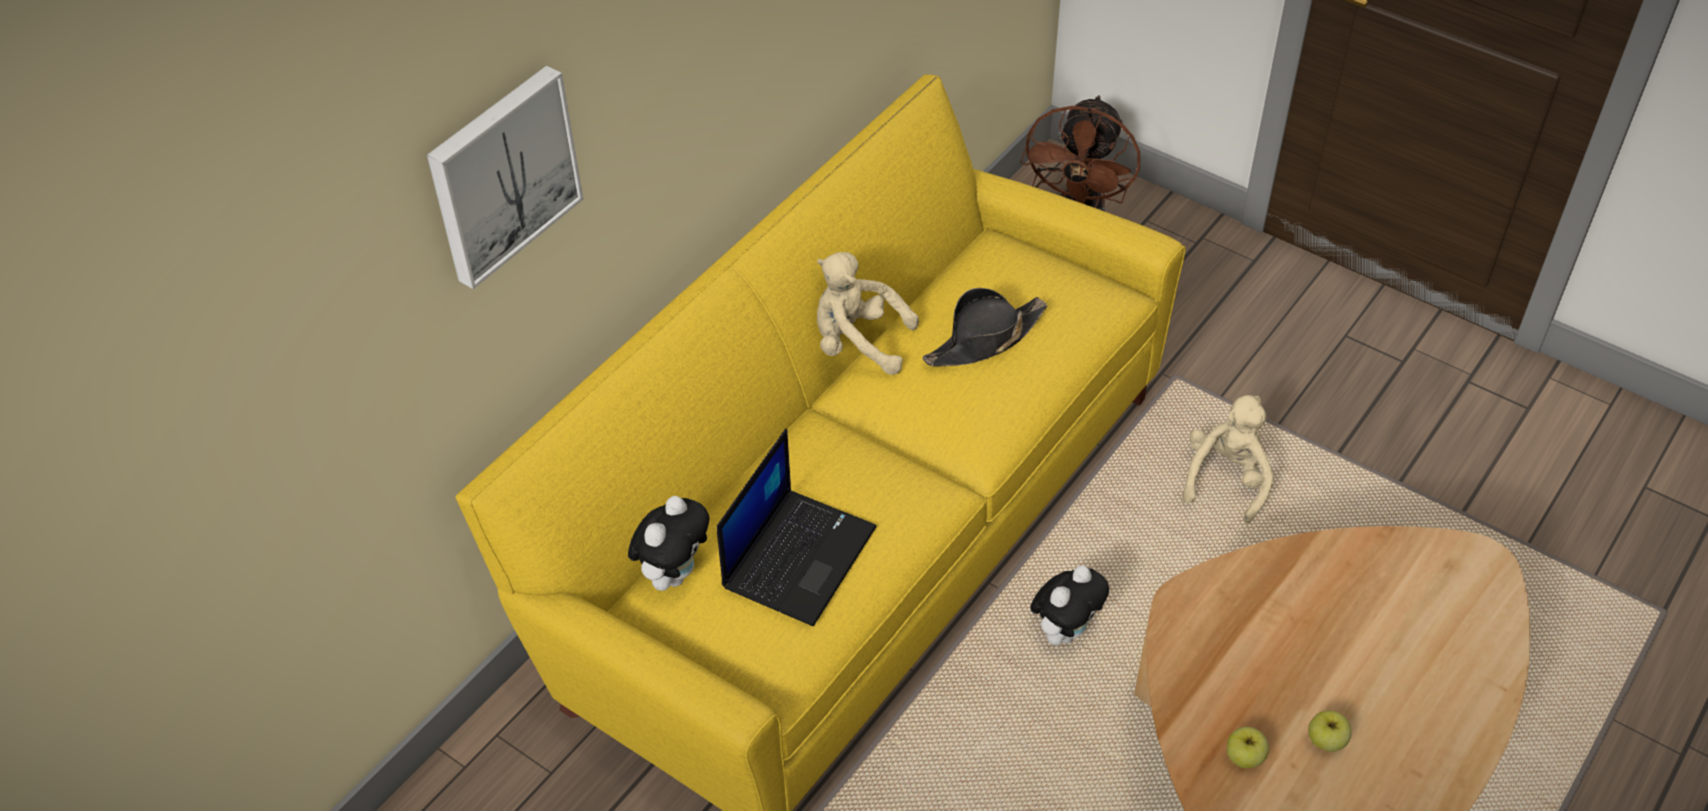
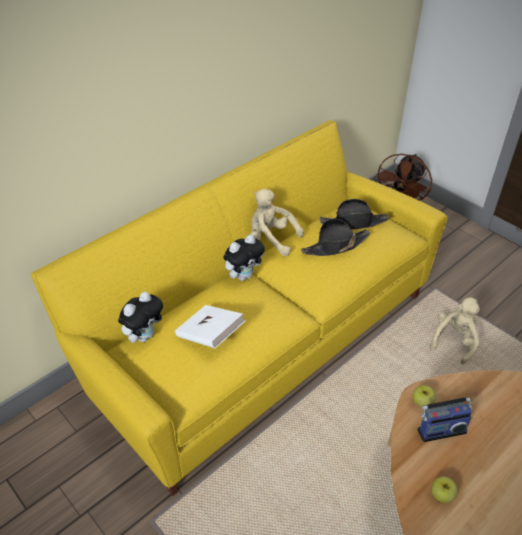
camera: 10 degrees right, 5 degrees down
picture [427,66,583,289] -> none
laptop [717,429,876,626] -> white book [175,305,245,348]
plush toy [1030,566,1109,645] -> plush toy moved to [224,235,265,281]
apple [1308,710,1352,752] -> apple moved to [412,385,436,407]
none -> black hat [319,199,389,230]
none -> radio [417,392,477,442]

